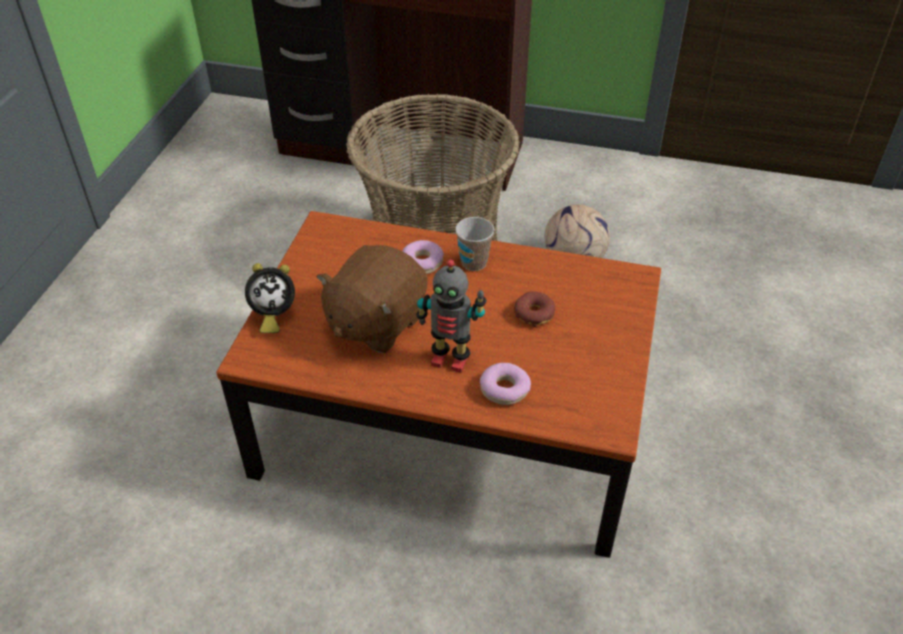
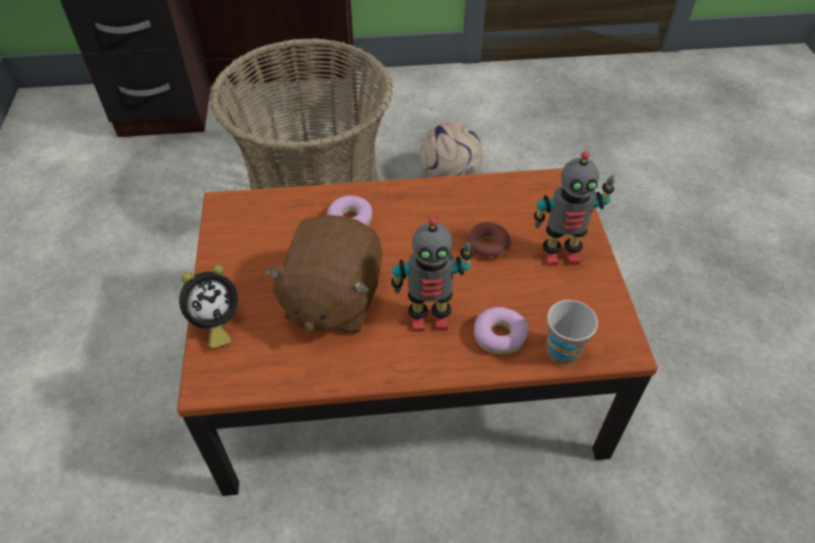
camera: 20 degrees left, 5 degrees up
cup [455,217,494,271] -> cup moved to [546,300,598,365]
none -> toy robot [534,151,614,266]

